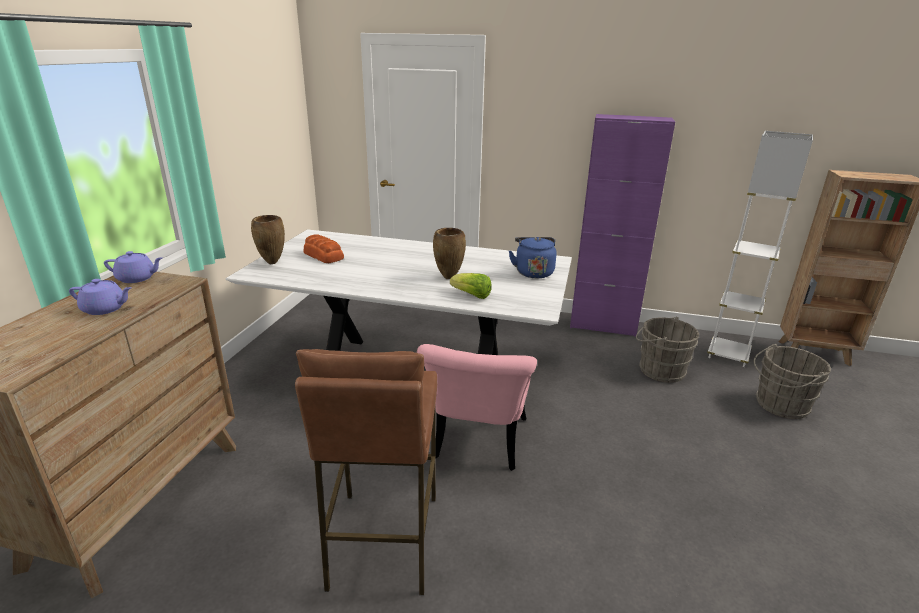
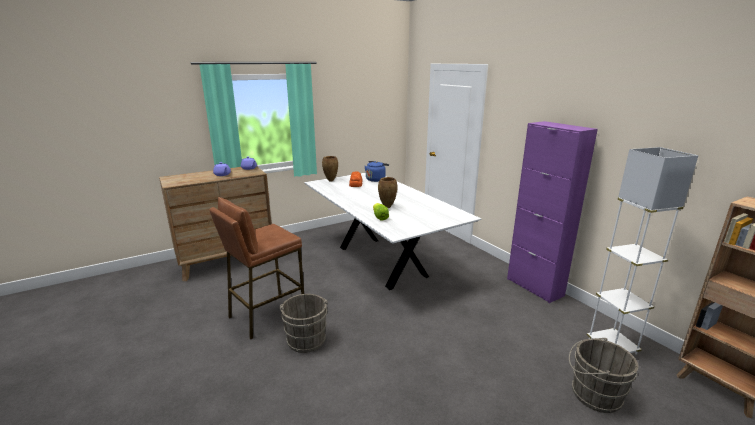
camera: 45 degrees right, 5 degrees down
pink chair [417,344,537,471] -> none
blue kettle [509,237,557,278] -> blue kettle moved to [365,161,389,182]
grey bucket [636,317,699,383] -> grey bucket moved to [279,294,327,353]

